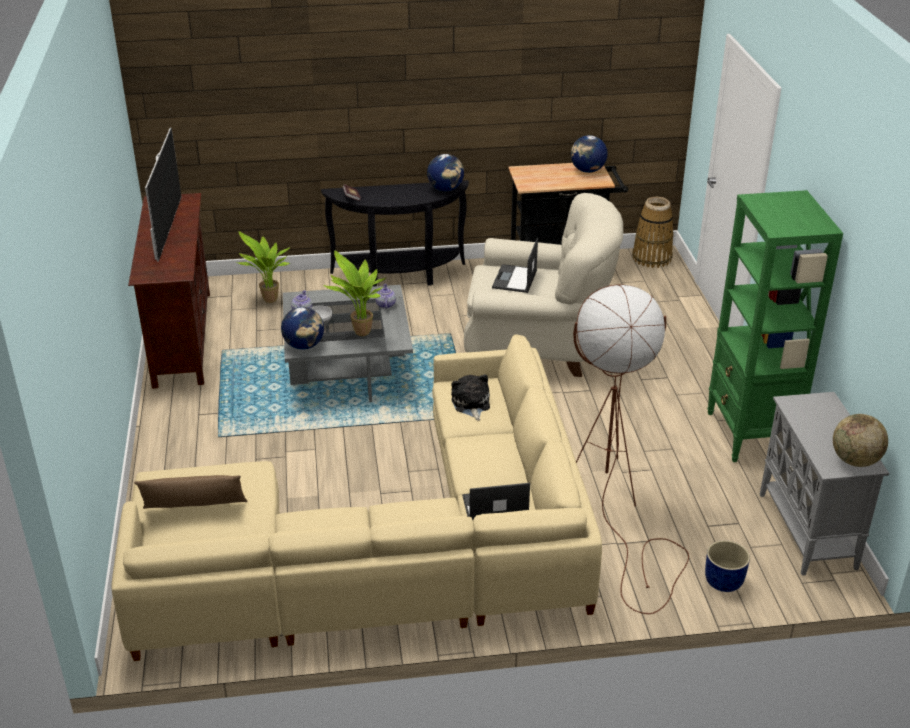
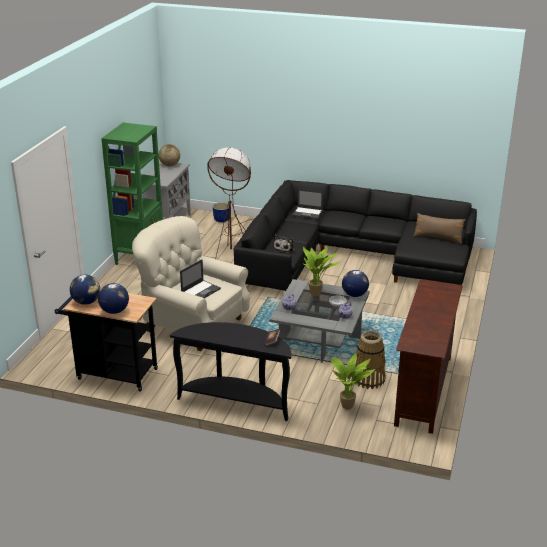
camera: 155 degrees left, 5 degrees down
beige sofa [111,335,602,661] -> black sofa [234,180,477,291]
television [145,128,182,262] -> none
globe [427,154,464,191] -> globe moved to [98,283,129,314]
basket [633,197,674,268] -> basket moved to [353,331,386,389]

